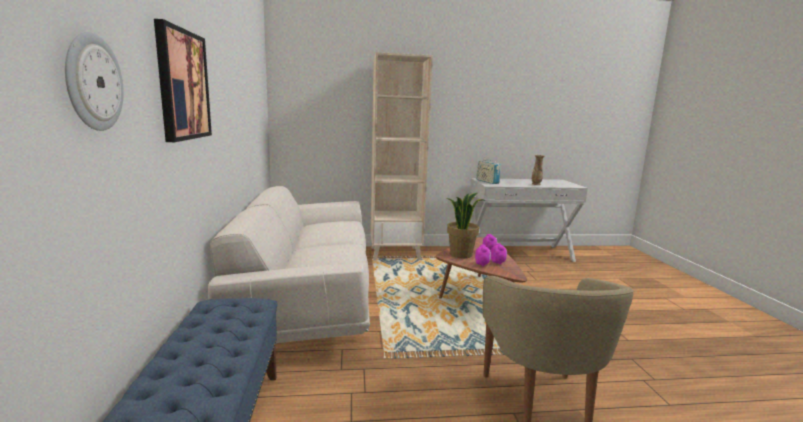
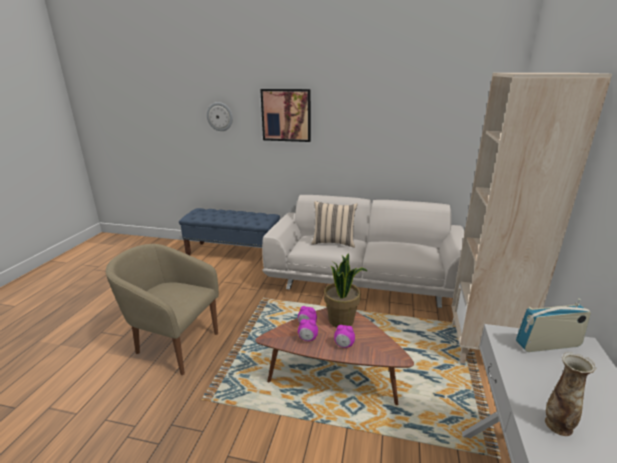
camera: 110 degrees right, 10 degrees up
none -> beige pillow [311,201,357,248]

